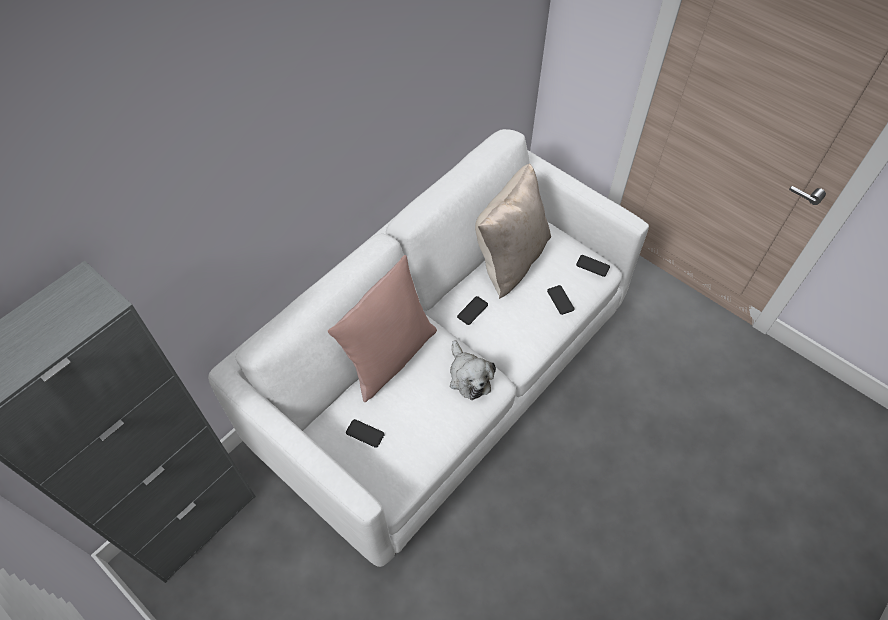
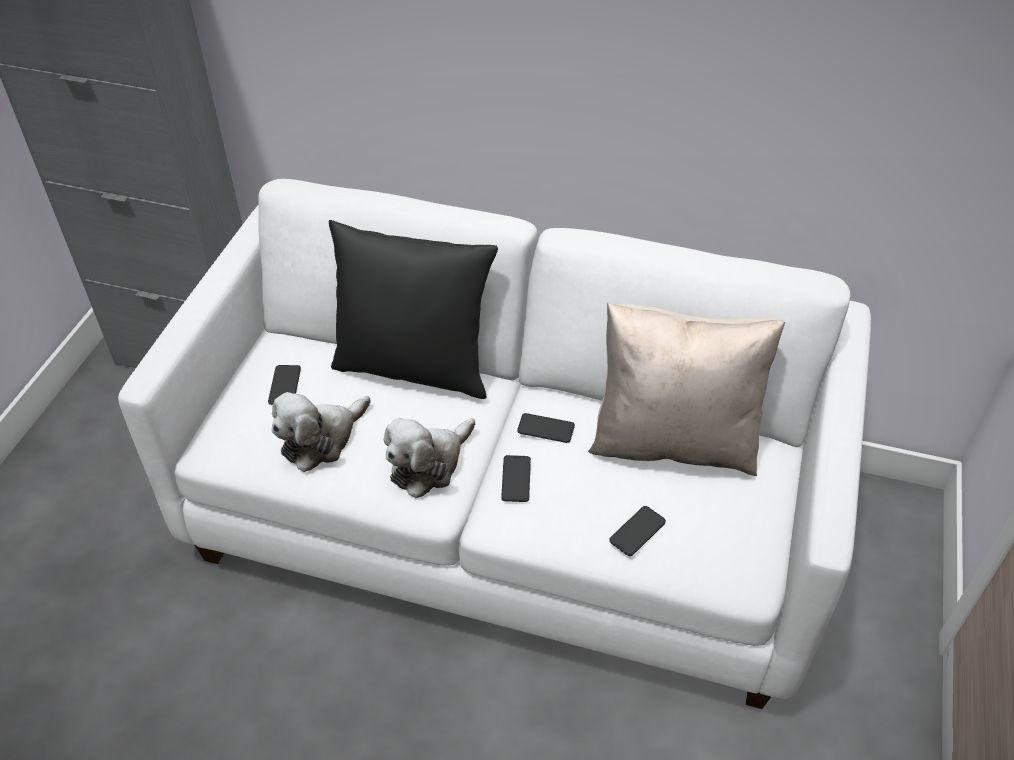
camera: 65 degrees right, 10 degrees down
pink pillow [328,255,437,402] -> black pillow [329,220,498,399]
phone [576,255,610,277] -> phone moved to [501,455,531,502]
none -> plush toy [272,392,371,472]

